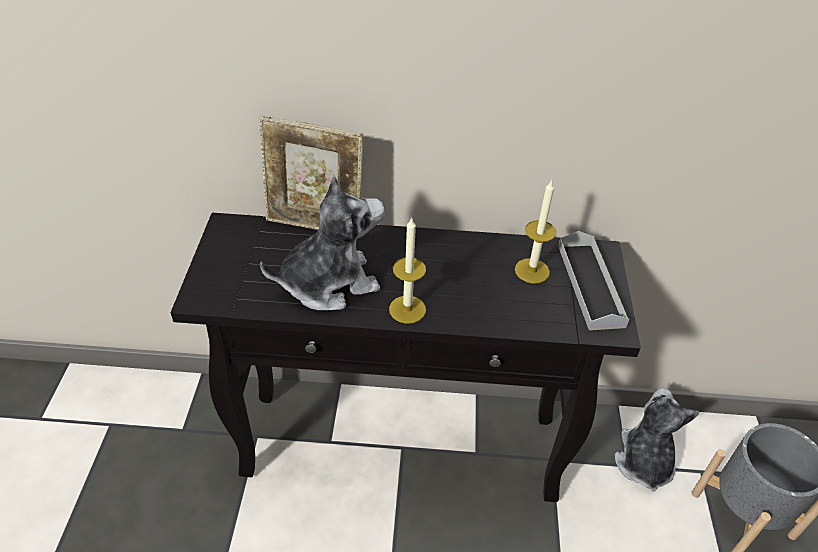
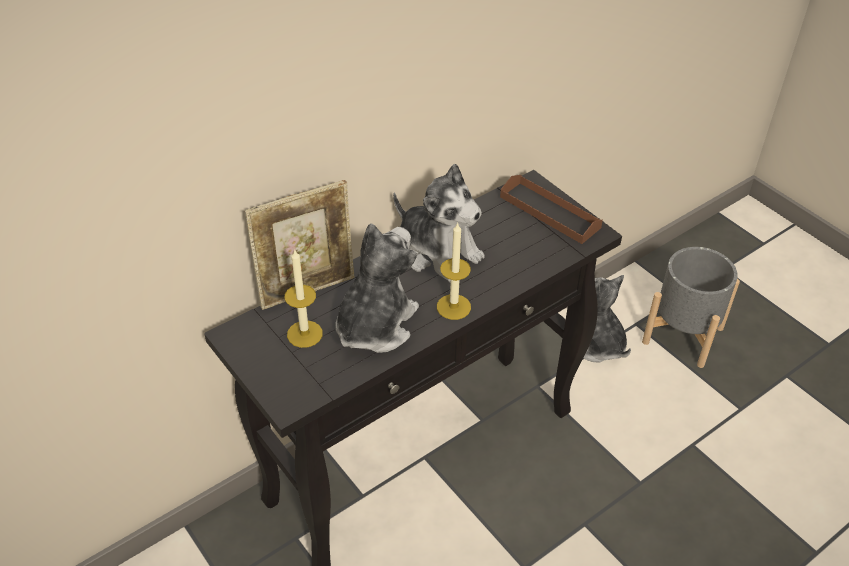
camera: 40 degrees left, 0 degrees up
candle [515,180,557,283] -> candle moved to [285,250,323,348]
grey tray [558,231,629,330] -> brown tray [500,175,603,244]
none -> plush toy [393,164,485,283]

